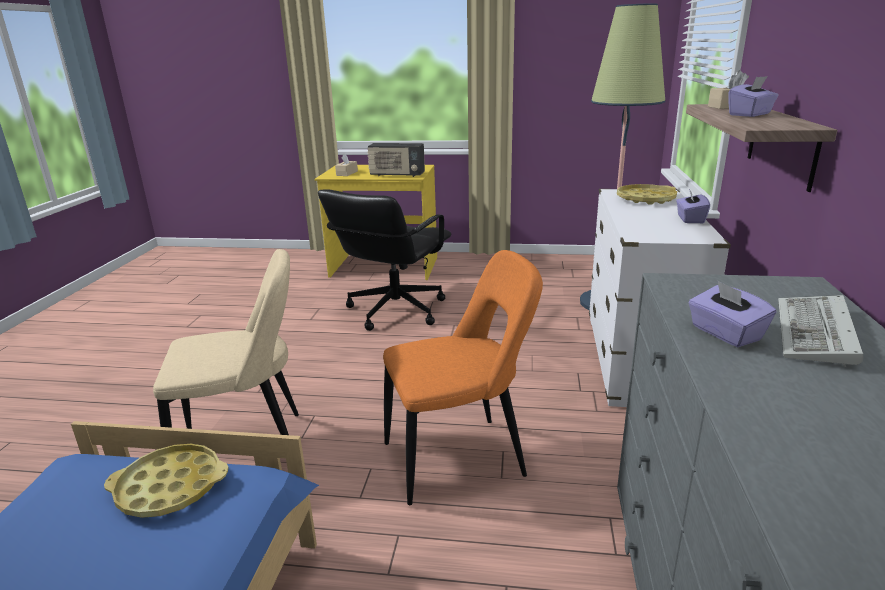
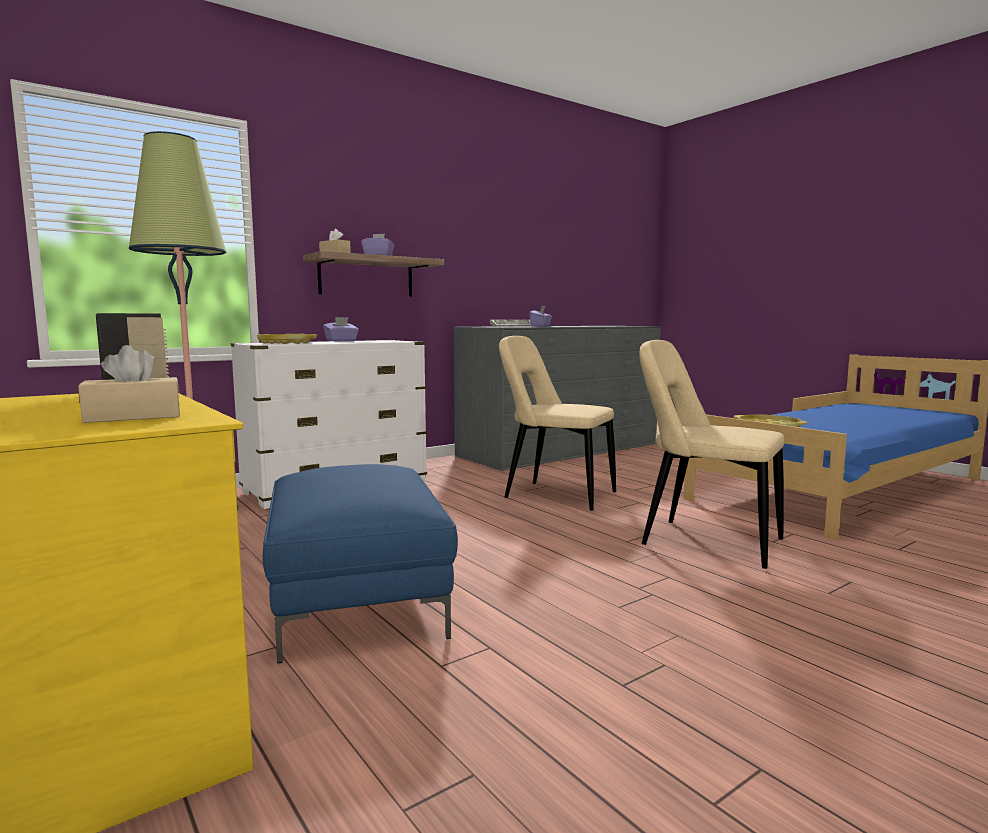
camera: 135 degrees left, 15 degrees down
black office chair [318,189,451,331] -> blue ottoman [263,464,458,664]
orange chair [383,250,543,505] -> beige chair [499,336,616,511]

